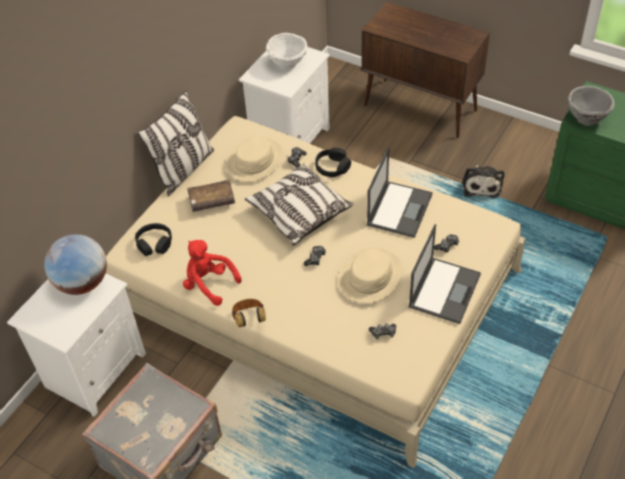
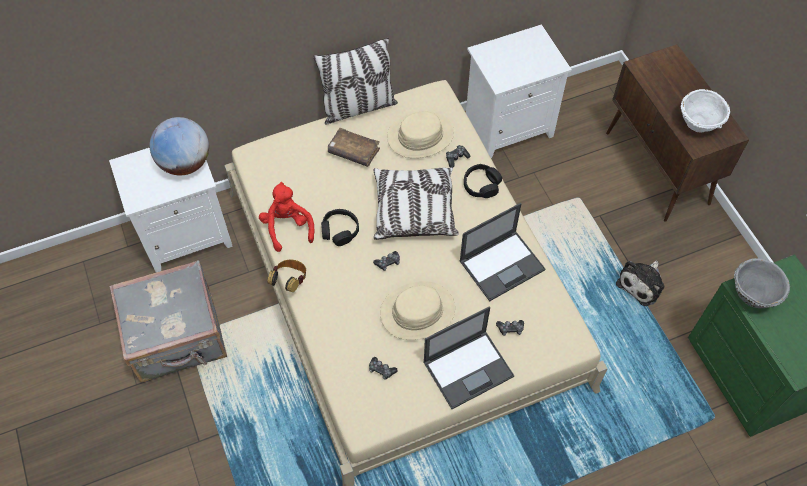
camera: 35 degrees right, 10 degrees up
black headphones [135,223,172,256] -> black headphones moved to [321,209,359,246]
white bowl [266,33,307,69] -> white bowl moved to [681,89,730,132]

